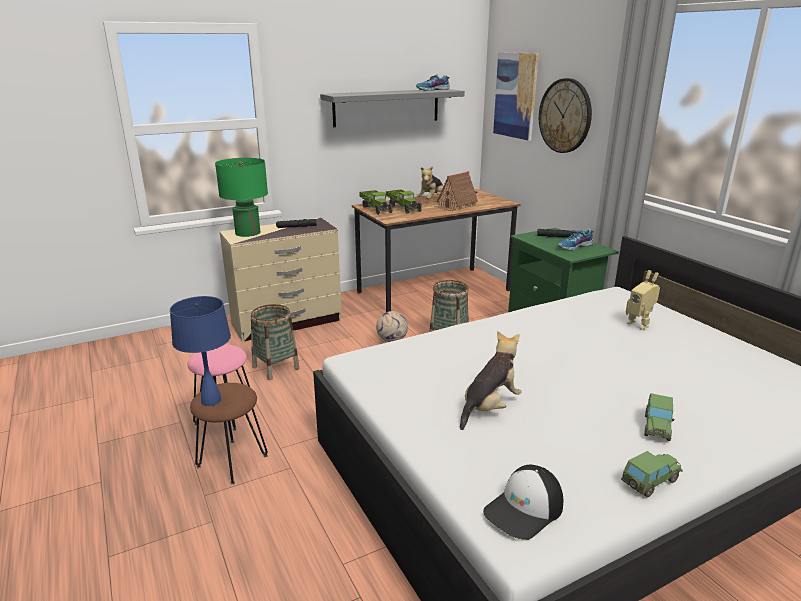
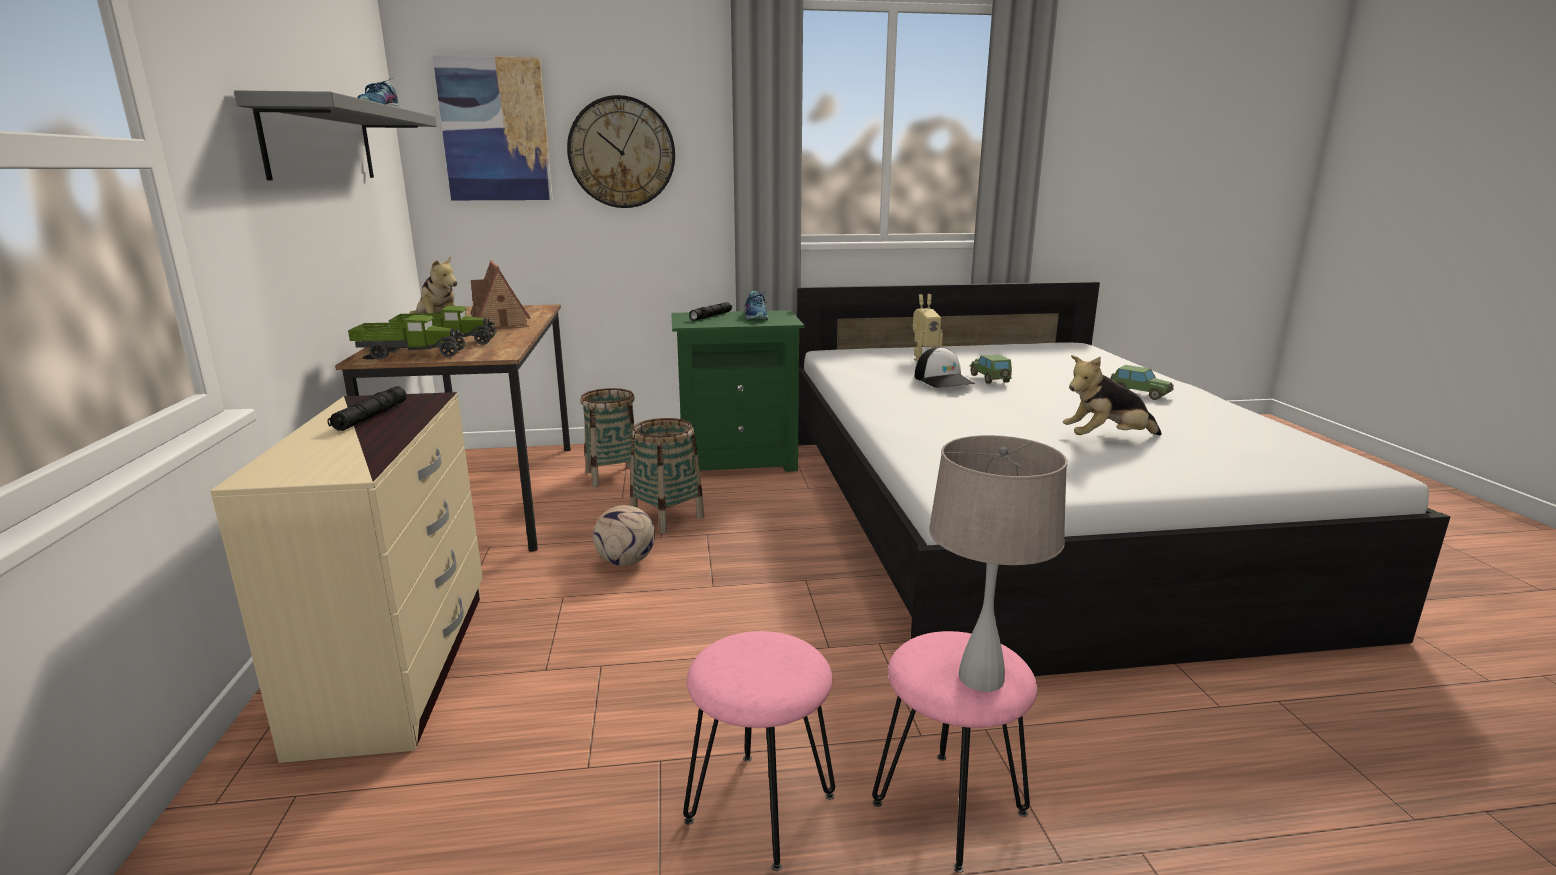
camera: 70 degrees left, 5 degrees down
blue table lamp [170,296,231,406] -> beige table lamp [929,435,1067,692]
brown stool [190,383,268,484] -> pink stool [872,631,1037,873]
green table lamp [215,158,268,237] -> none
basket [250,304,300,380] -> basket moved to [580,388,635,487]
plush toy [460,331,522,430] -> plush toy turned 75 degrees counterclockwise [1063,355,1162,435]
cap [483,465,563,540] -> cap moved to [914,347,975,388]
toy car [621,451,683,498] -> toy car moved to [969,355,1012,384]

